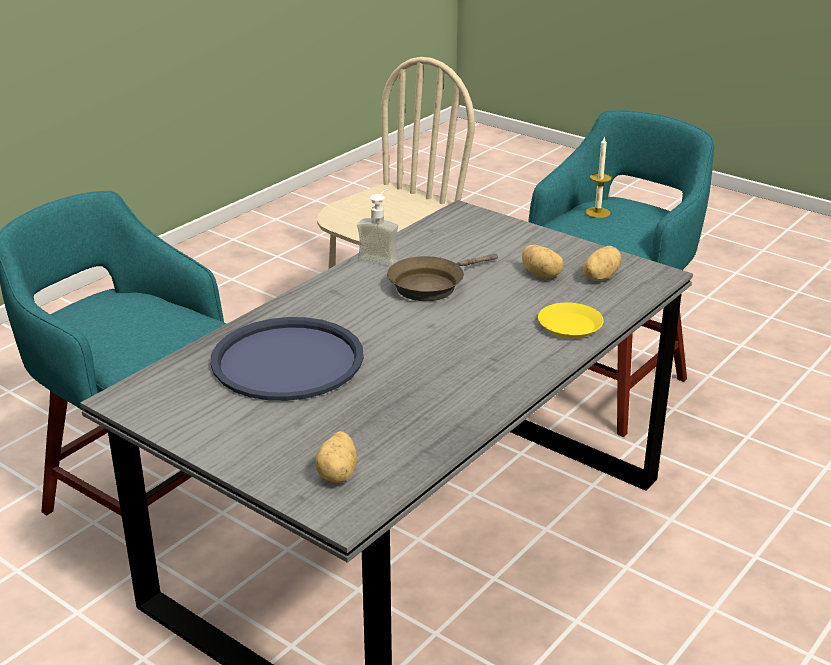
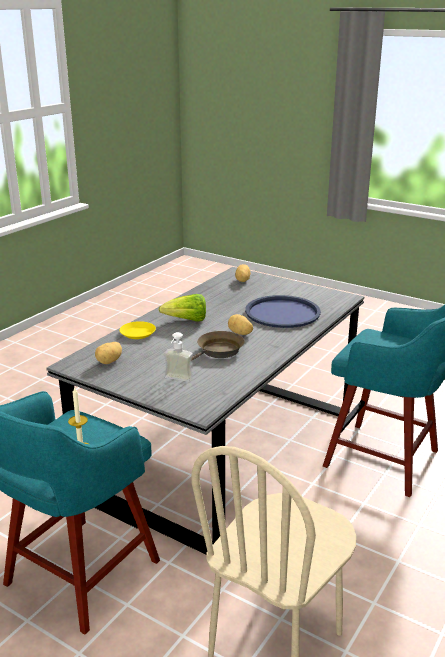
camera: 175 degrees right, 5 degrees down
soap dispenser [357,189,399,266] -> soap dispenser moved to [164,332,193,382]
potato [522,245,564,278] -> potato moved to [228,314,253,335]
none -> lettuce [158,294,206,322]

